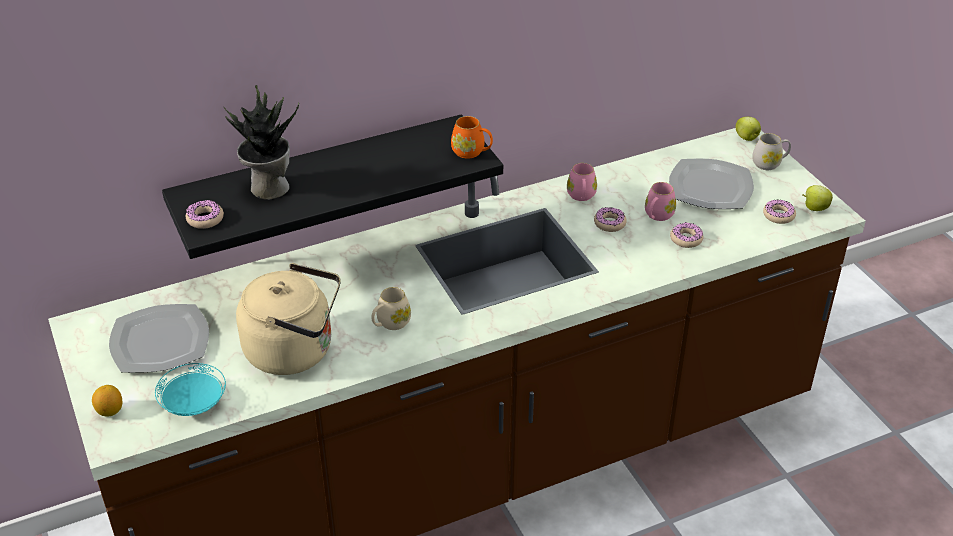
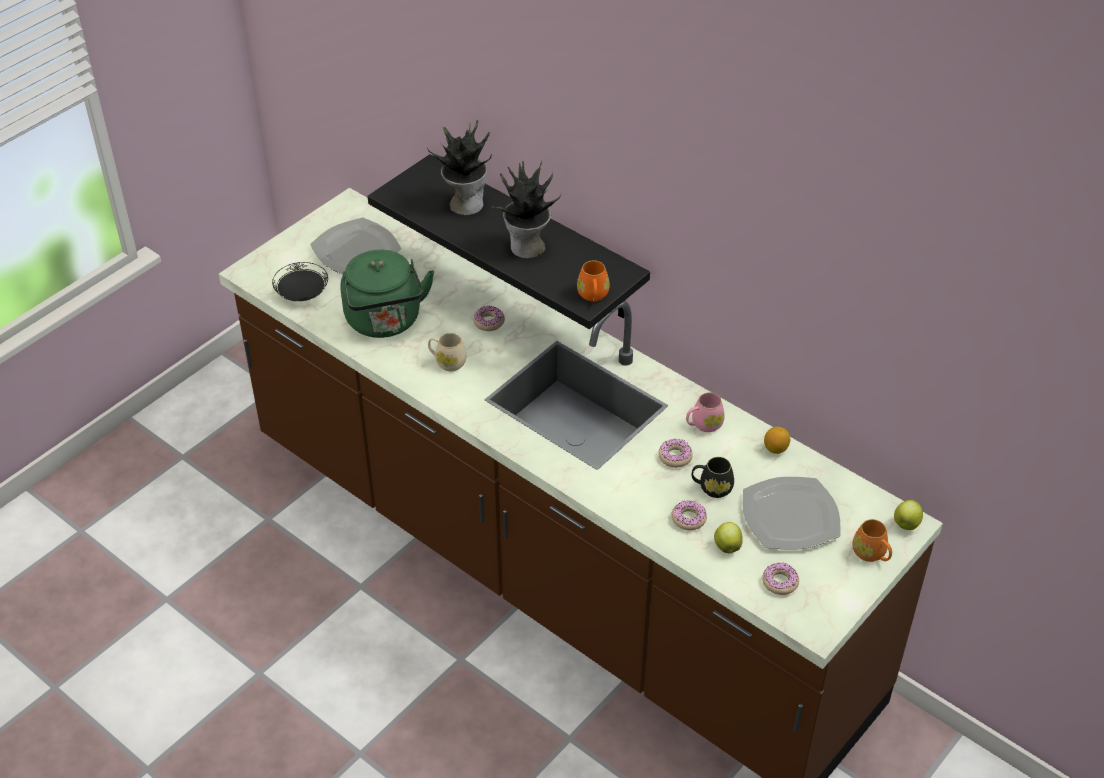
camera: 65 degrees right, 5 degrees up
lemon [92,385,122,417] -> lemon moved to [764,427,790,454]
turquoise plate [155,363,226,416] -> black plate [272,262,328,301]
donut [186,200,224,229] -> donut moved to [473,306,505,331]
beige kettle [236,263,341,375] -> green kettle [340,250,434,338]
pink mug [645,182,676,221] -> black mug [692,457,734,498]
white mug [752,133,791,170] -> orange mug [852,519,892,562]
apple [803,185,833,211] -> apple moved to [714,522,743,554]
none -> potted plant [493,161,561,258]

